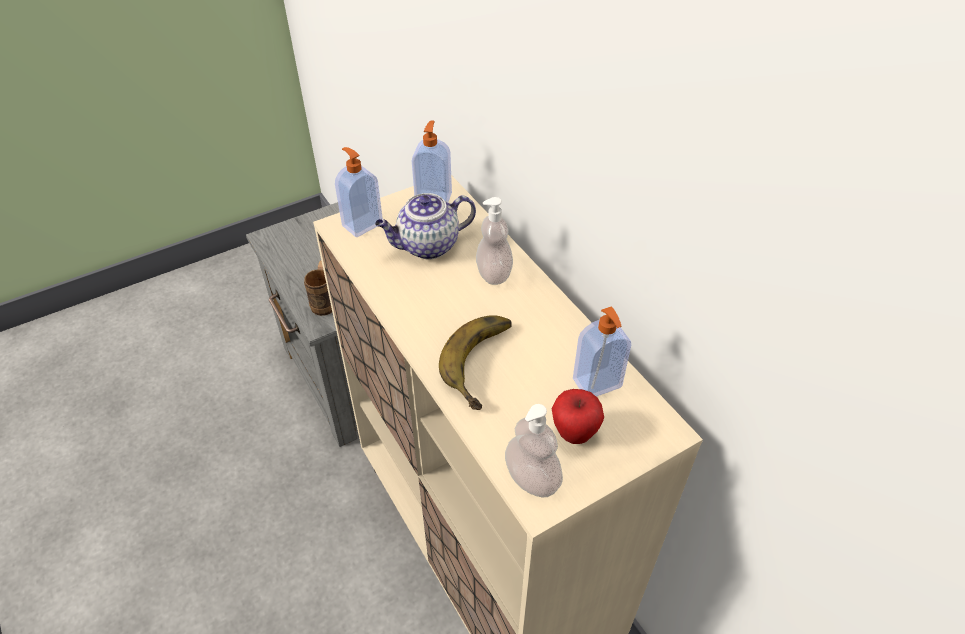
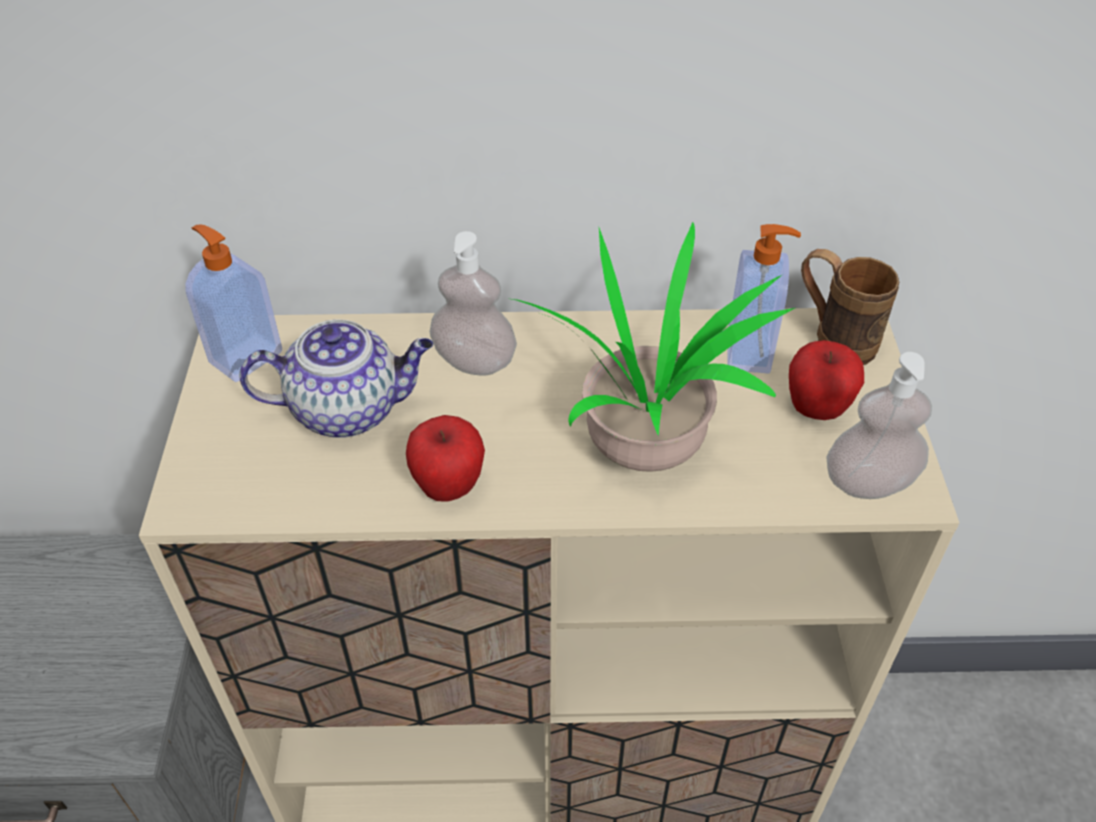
camera: 60 degrees left, 0 degrees up
brown mug [304,260,332,316] -> brown mug moved to [801,249,899,365]
soap dispenser [335,147,383,237] -> none
teapot [375,193,476,260] -> teapot turned 105 degrees counterclockwise [239,320,433,438]
banana [439,315,512,410] -> potted plant [512,222,795,472]
none -> apple [406,415,485,502]

